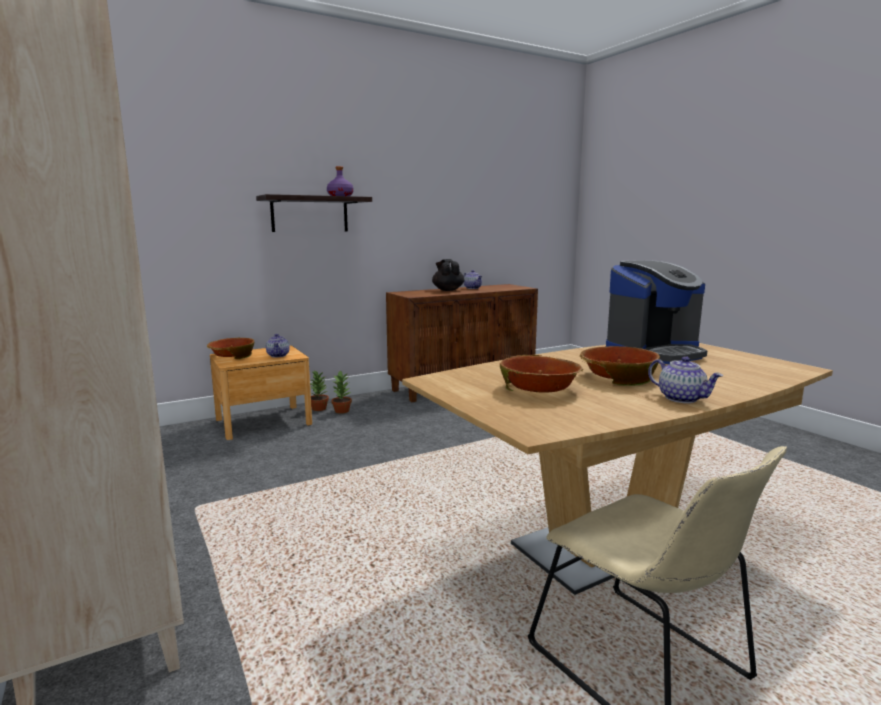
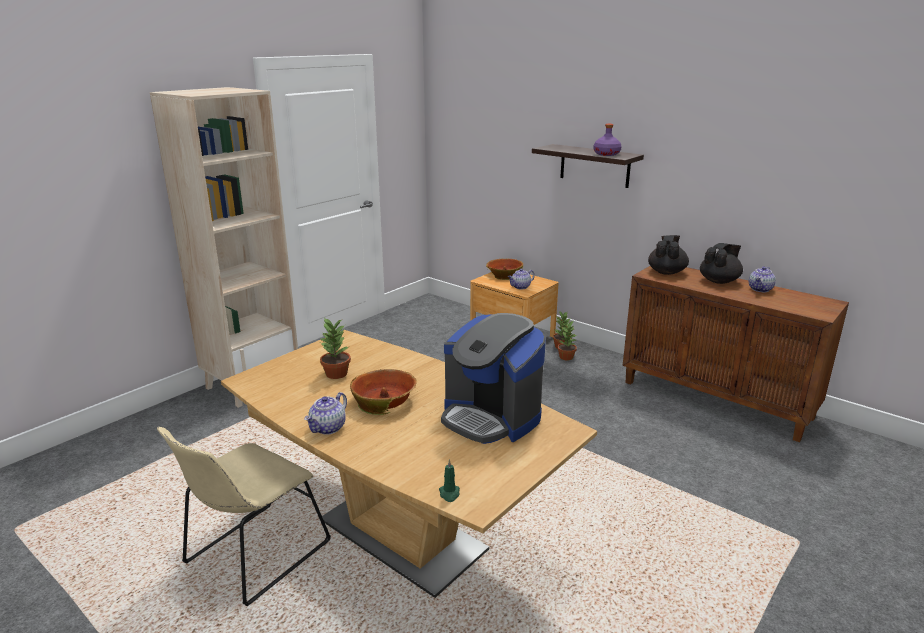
camera: 70 degrees right, 10 degrees up
bowl [500,355,583,392] -> potted plant [319,319,351,379]
none -> green candle [439,459,460,502]
none -> black teapot [648,235,689,275]

